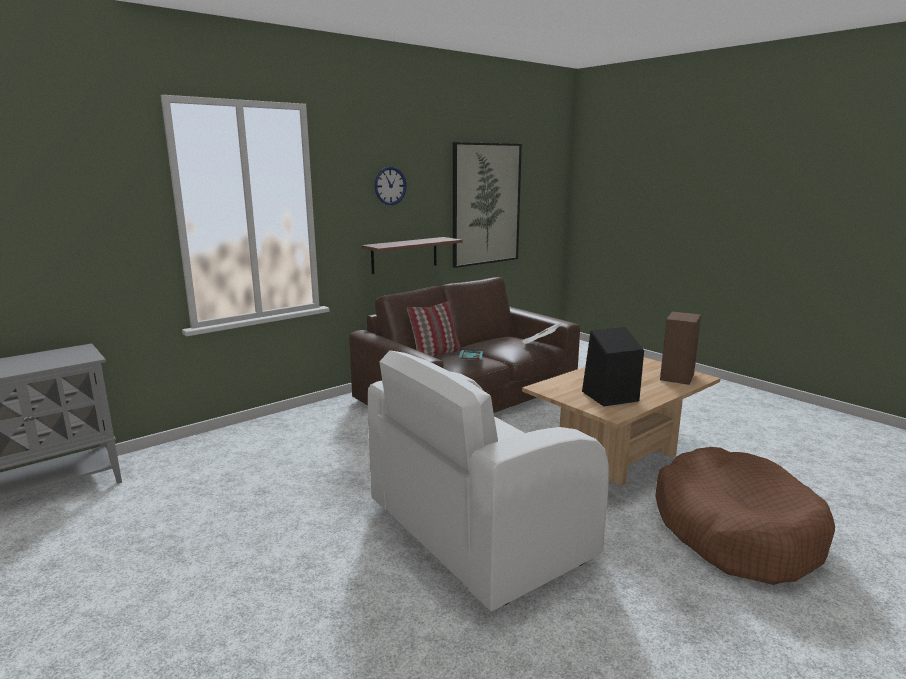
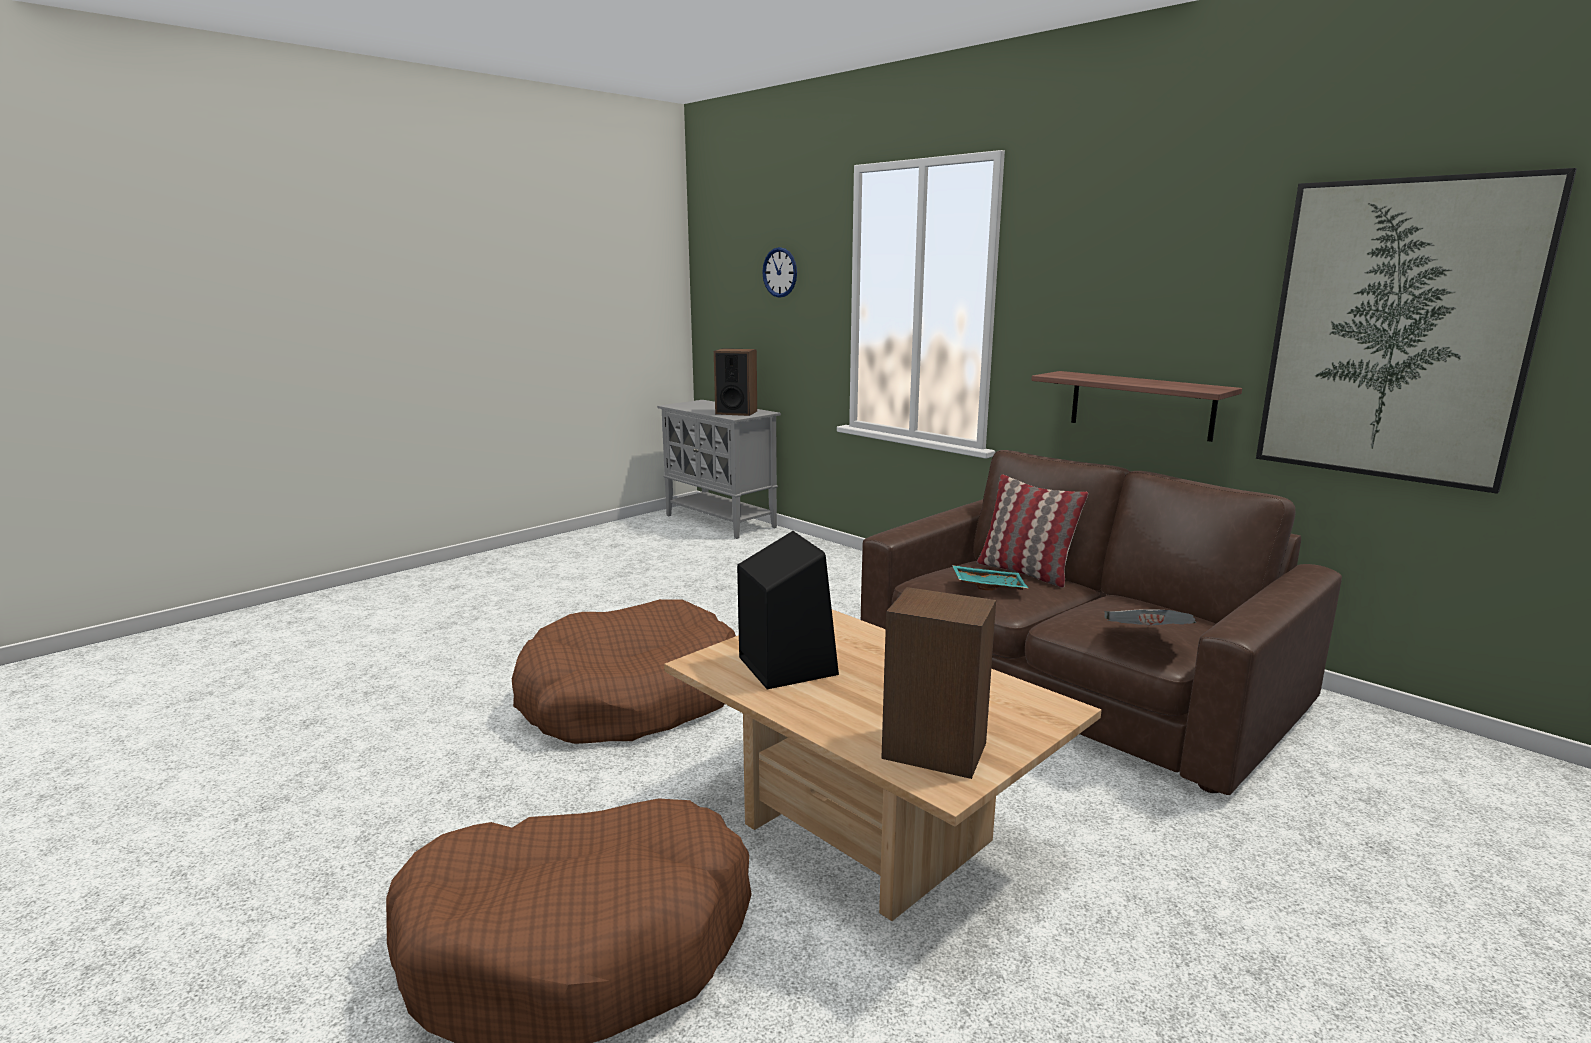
camera: 85 degrees right, 0 degrees up
white armchair [368,350,609,611] -> brown dog bed [512,599,736,744]
wall clock [374,167,407,205] -> wall clock moved to [762,247,797,298]
none -> speaker [714,348,757,416]

